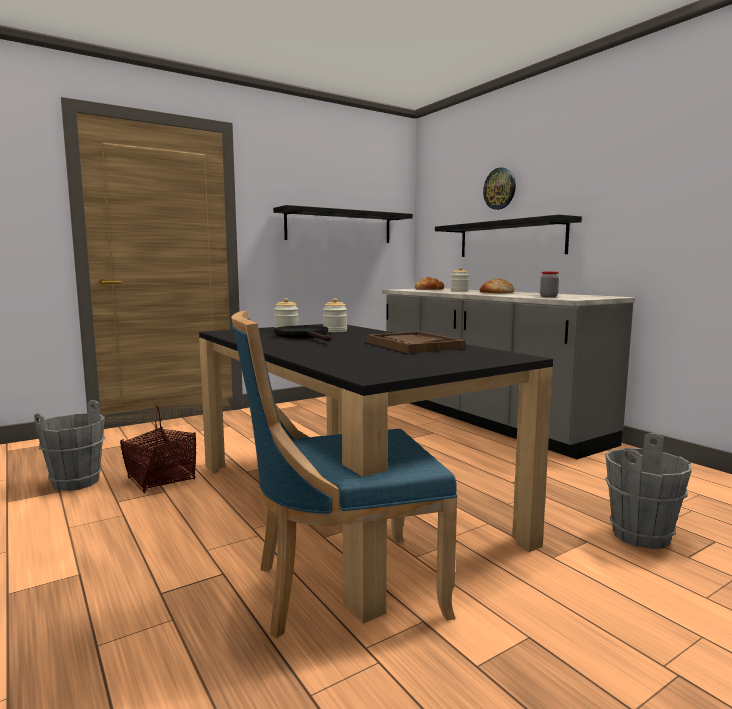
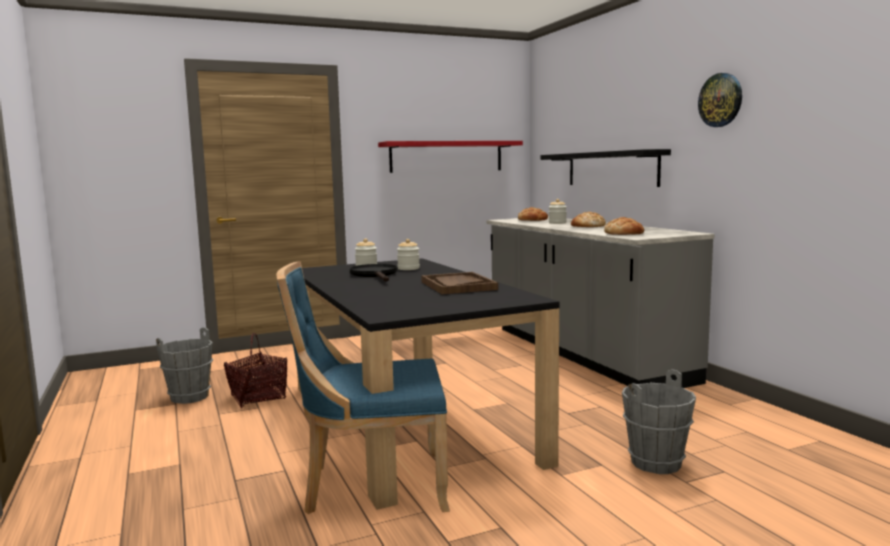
camera: 10 degrees right, 0 degrees up
black shelf [273,205,413,243] -> red shelf [378,141,523,173]
wall clock [483,167,516,210] -> wall clock moved to [698,73,742,127]
jar [540,271,559,297] -> bread [604,217,644,235]

